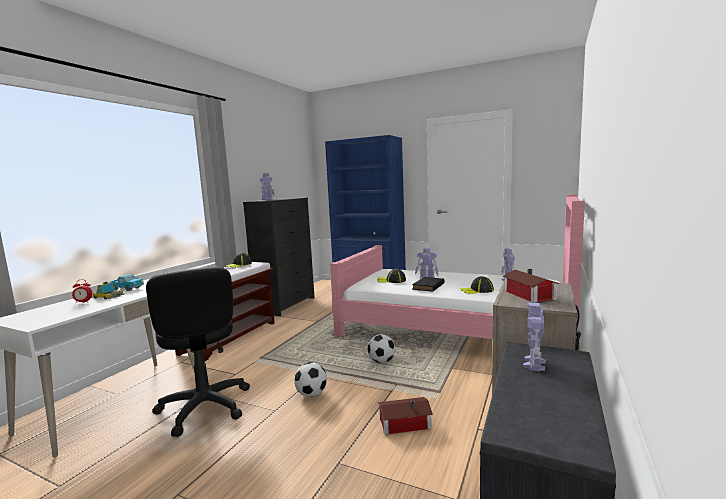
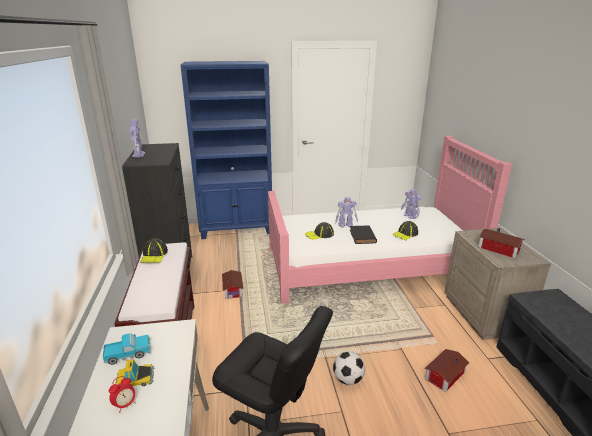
camera: 35 degrees left, 15 degrees up
football [368,334,396,363] -> none
toy robot [523,302,546,372] -> none
none -> toy house [222,270,243,299]

